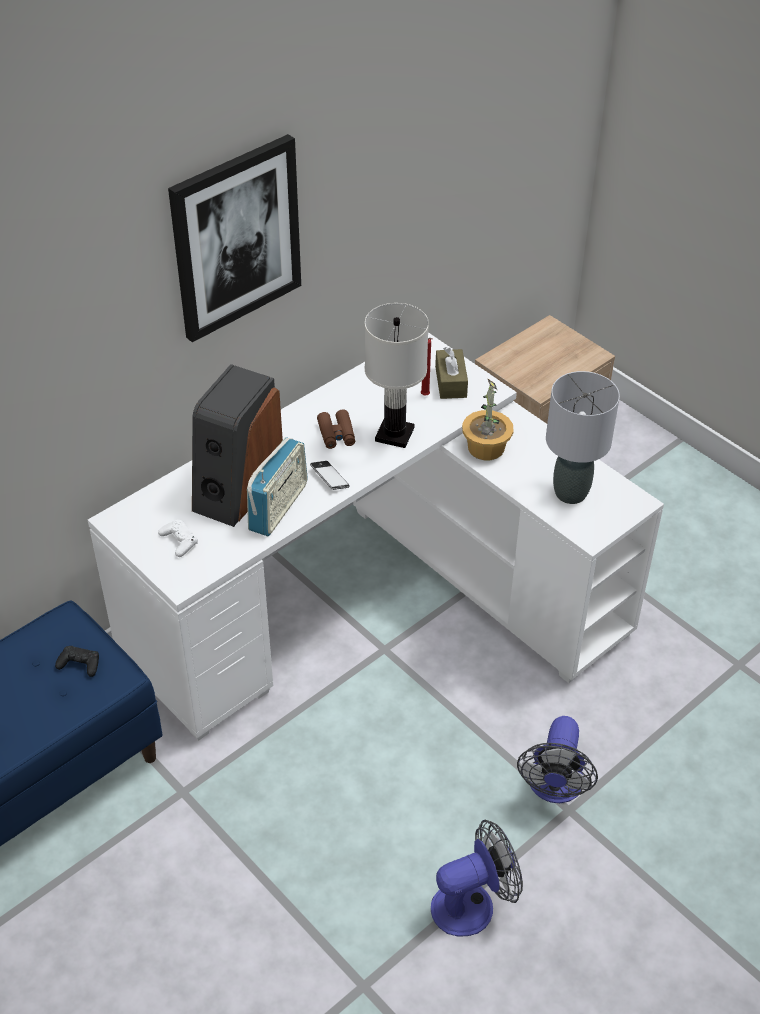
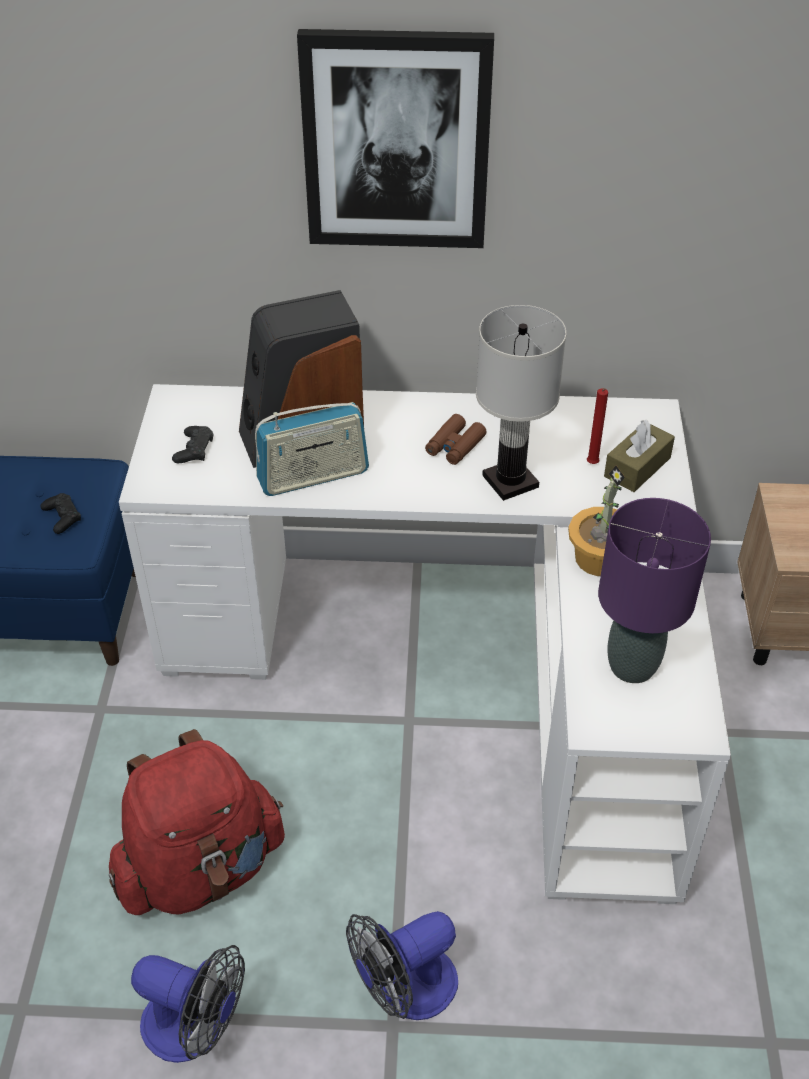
camera: 45 degrees right, 0 degrees up
white game controller [158,520,198,557] -> black game controller [172,426,214,463]
phone [310,461,350,490] -> none
grey table lamp [546,371,620,504] -> purple table lamp [598,498,711,683]
none -> red backpack [109,729,285,915]

